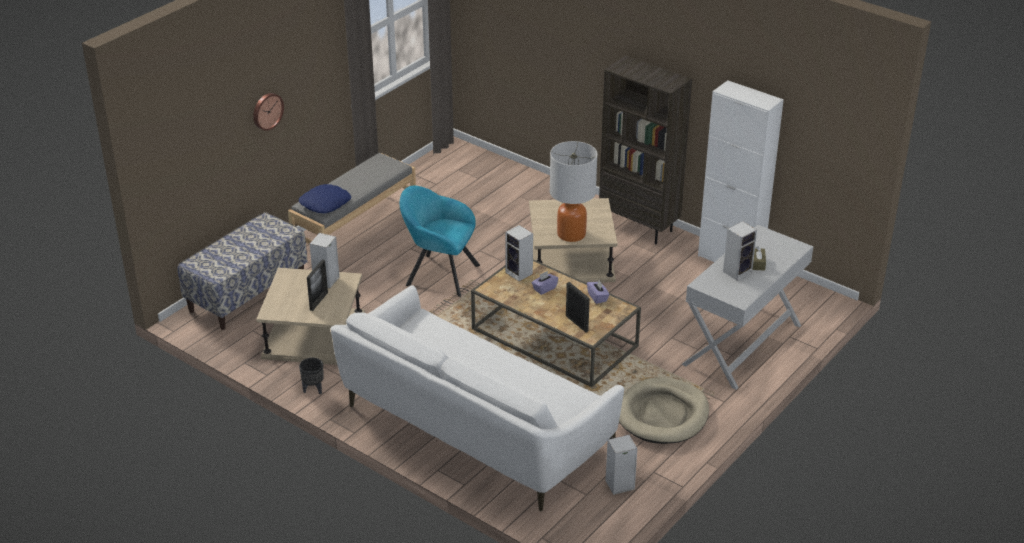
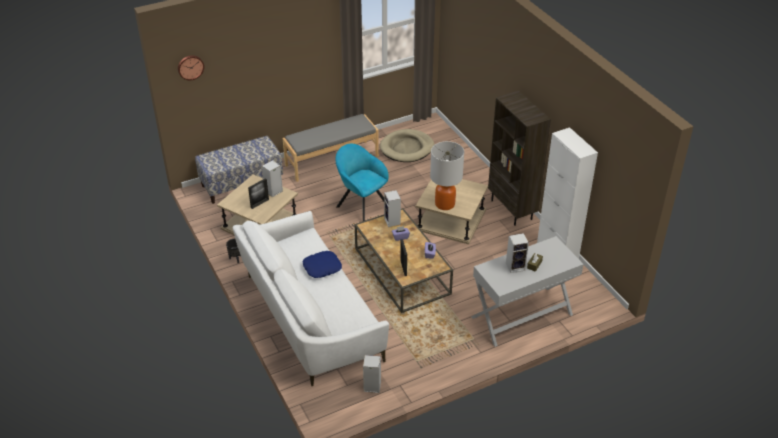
camera: 25 degrees right, 5 degrees up
wall clock [253,93,284,131] -> wall clock moved to [178,55,204,80]
blue pillow [299,184,352,213] -> blue pillow moved to [303,251,342,278]
beige dog bed [619,377,709,444] -> beige dog bed moved to [380,129,434,162]

